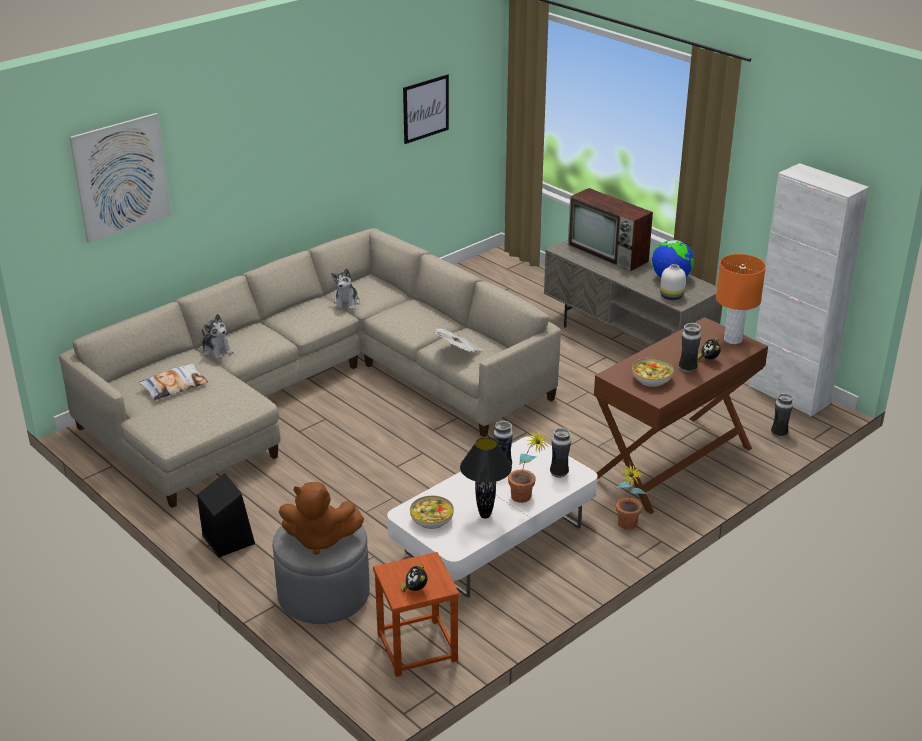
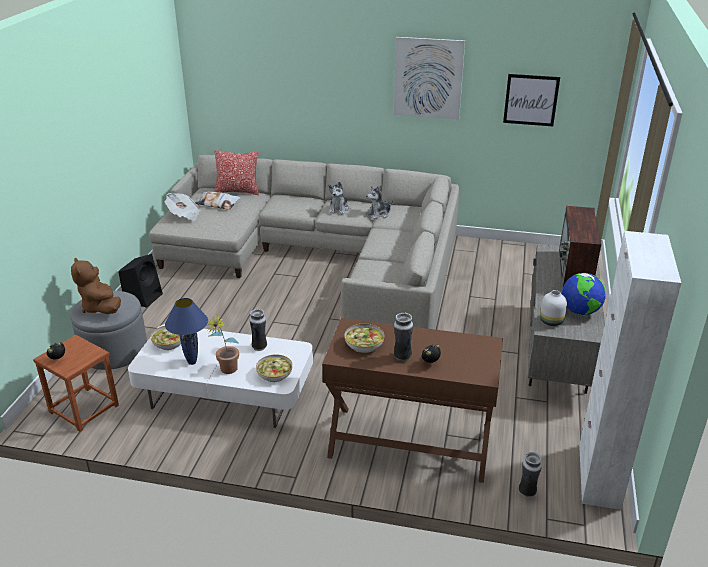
camera: 55 degrees right, 0 degrees up
picture [69,113,171,243] -> picture moved to [394,37,465,120]
plush toy [202,314,234,361] -> plush toy moved to [328,182,349,215]
newspaper [435,328,483,352] -> newspaper moved to [165,193,201,221]
black table lamp [460,437,512,519] -> blue table lamp [165,298,208,365]
vase [550,427,571,478] -> bowl [256,354,293,382]
potted plant [615,464,647,529] -> none
orange table lamp [716,254,766,344] -> none
none -> pillow [214,150,259,195]

